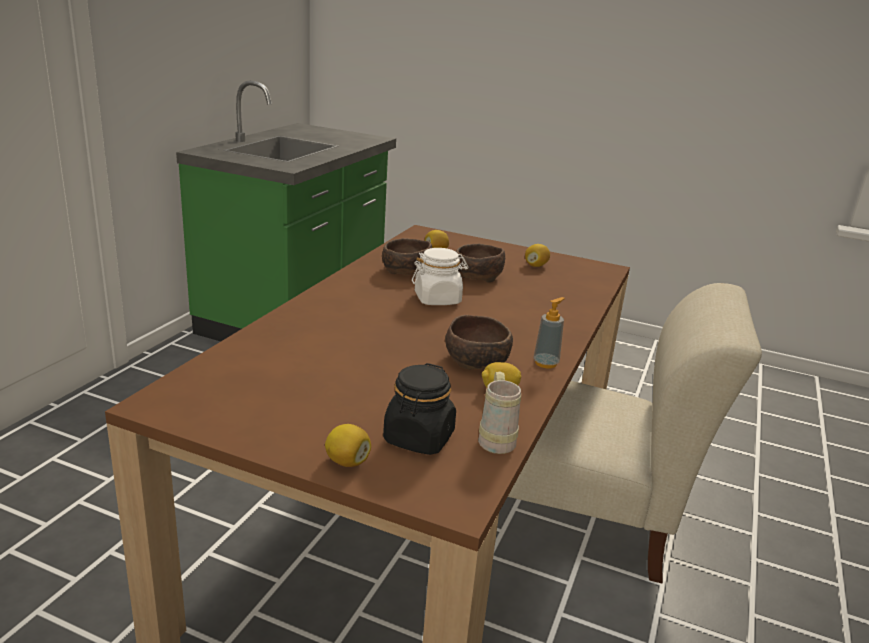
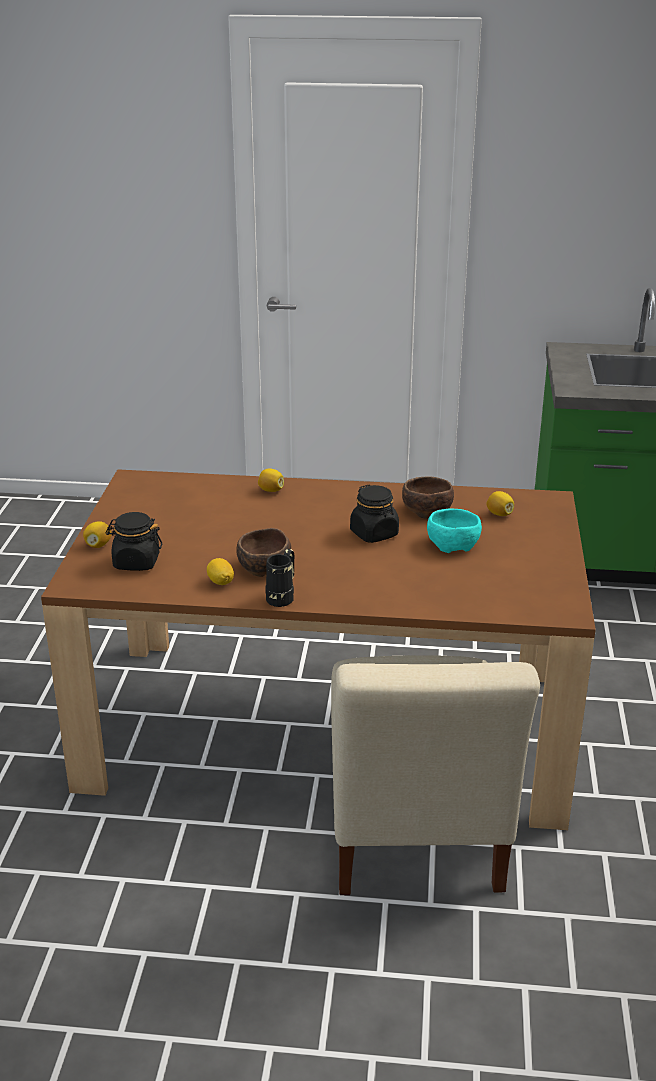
camera: 75 degrees right, 5 degrees up
white jar [412,248,468,305] -> black jar [350,485,399,543]
brown bowl [456,244,505,283] -> turquoise bowl [427,509,482,553]
beige mug [478,372,521,454] -> none
lemon [525,244,550,267] -> lemon moved to [258,468,284,492]
soap dispenser [533,297,565,368] -> black mug [265,549,294,607]

